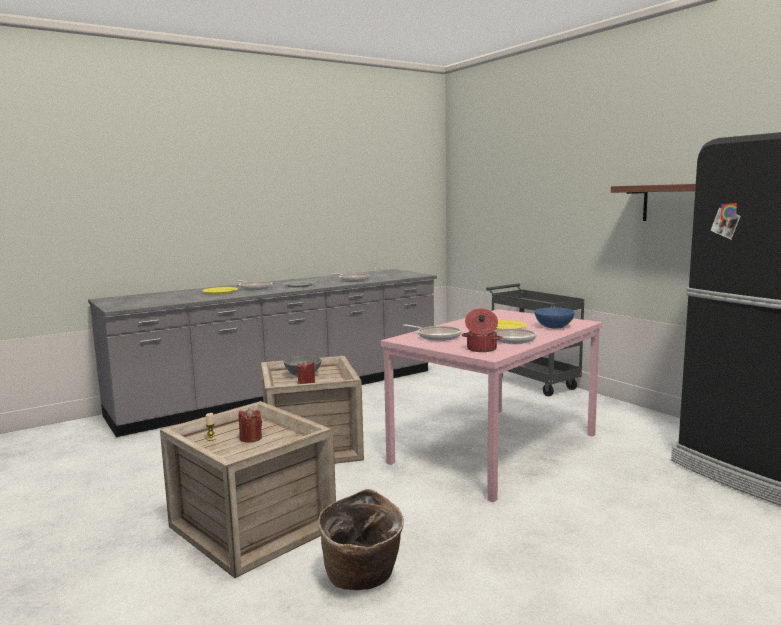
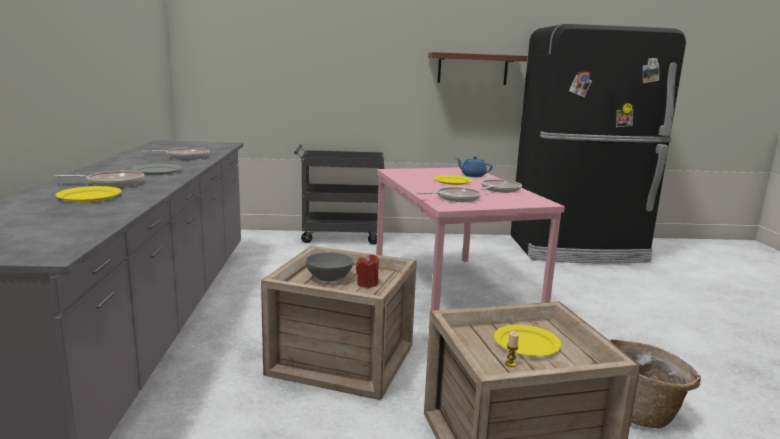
camera: 60 degrees left, 5 degrees up
red candle [239,408,262,443] -> yellow plate [494,325,562,356]
cooking pot [462,308,502,352] -> none
blue bowl [534,308,575,328] -> blue teapot [456,156,492,177]

